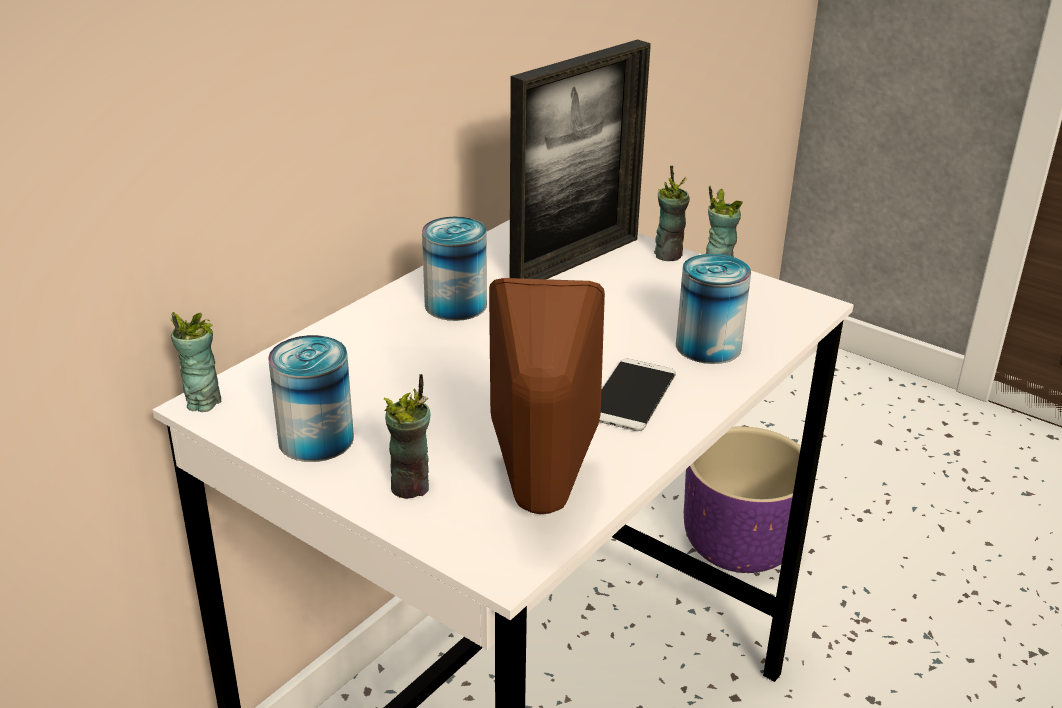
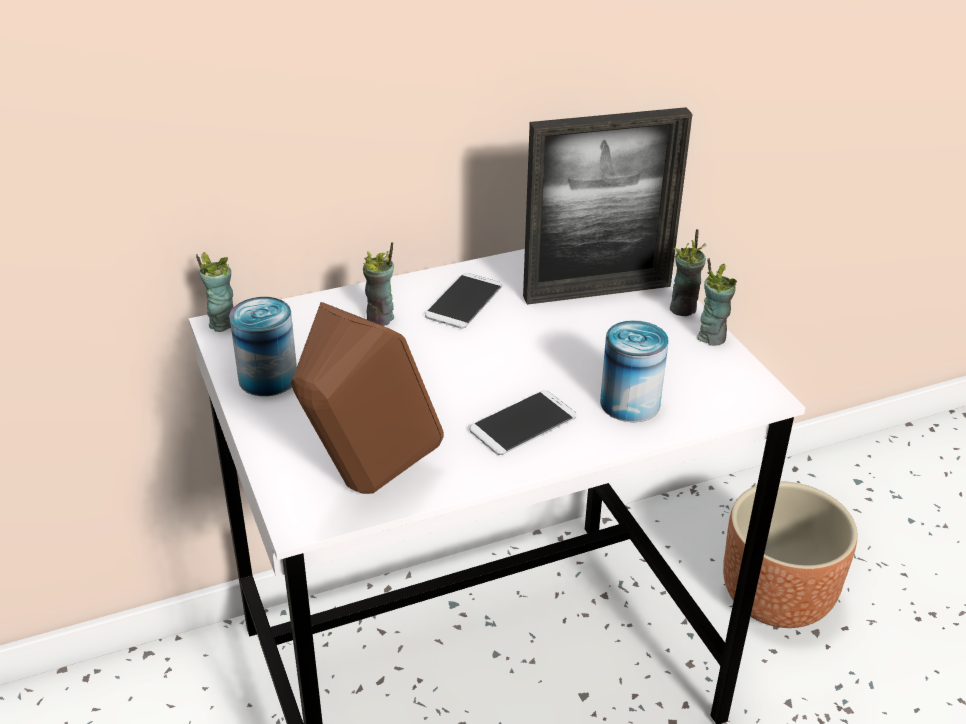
camera: 30 degrees right, 5 degrees up
cup [384,374,430,499] -> cup moved to [363,242,394,326]
can [422,217,487,321] -> phone [425,273,502,328]
purple planter [684,426,801,573] -> brown planter [723,482,857,628]

